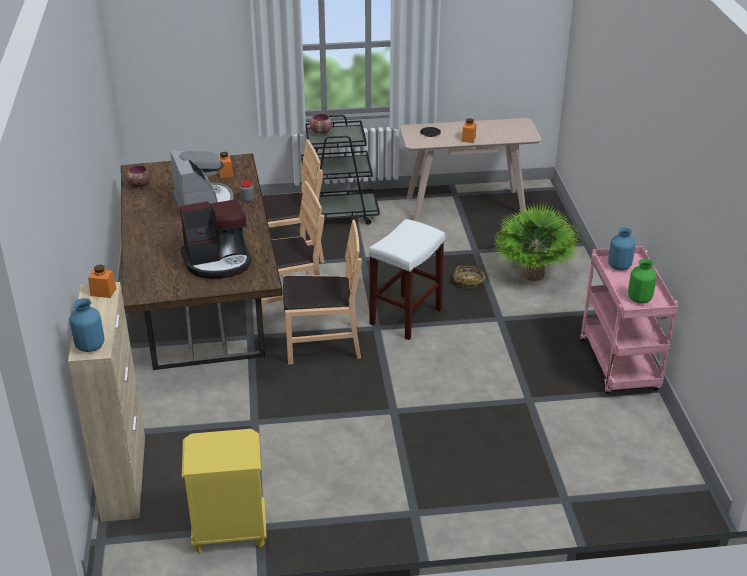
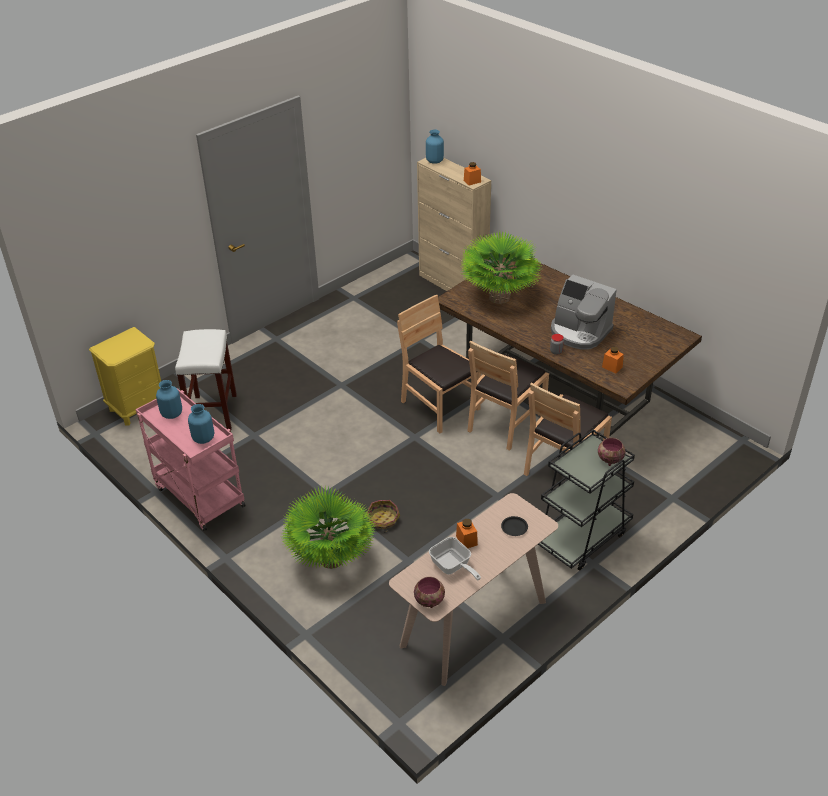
camera: 145 degrees right, 5 degrees up
bowl [126,165,151,190] -> bowl moved to [414,577,445,608]
coffee machine [180,199,251,279] -> potted plant [460,231,542,304]
yellow nightstand [182,429,267,553] -> yellow nightstand moved to [89,327,161,426]
brown chair [283,220,362,365] -> brown chair turned 90 degrees clockwise [397,295,481,433]
white stool [369,219,445,340] -> white stool moved to [175,329,237,430]
green vase [628,259,657,303] -> blue vase [156,380,182,419]
none -> frying pan [429,537,481,580]

